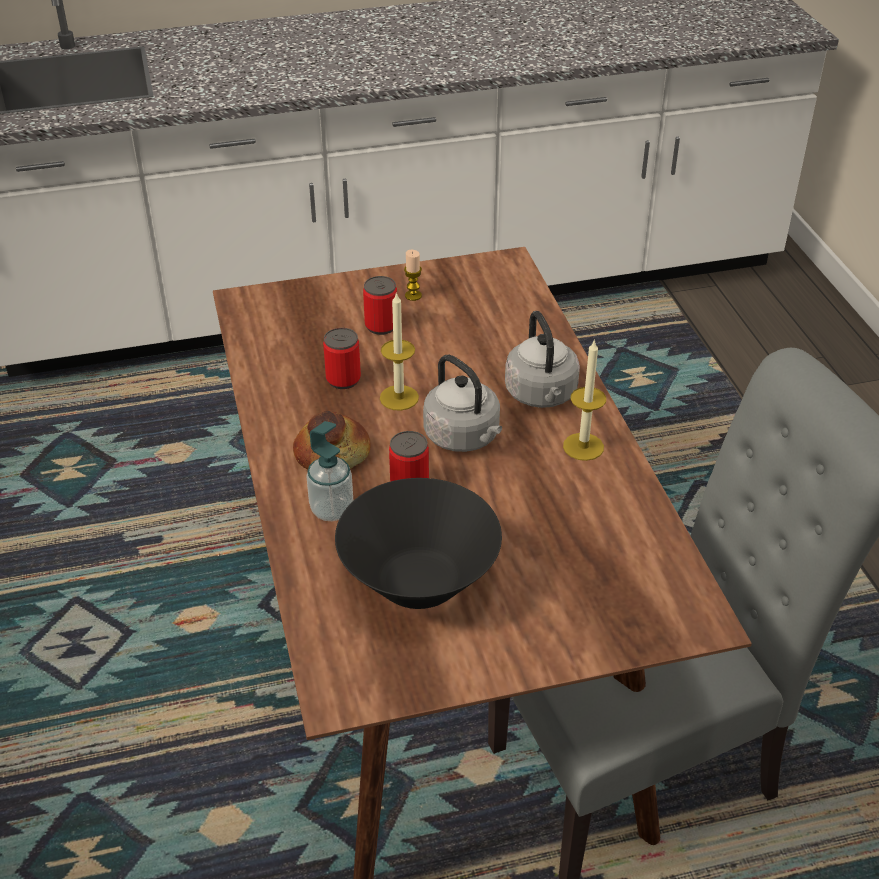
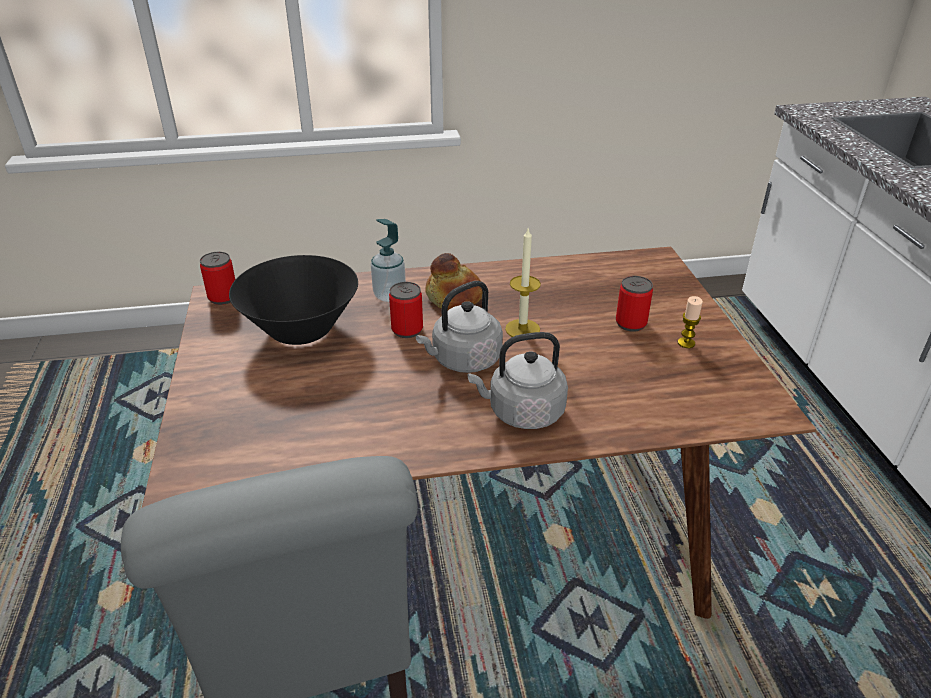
camera: 95 degrees right, 5 degrees down
can [323,328,361,389] -> can moved to [200,252,235,305]
candle [563,339,606,461] -> none

